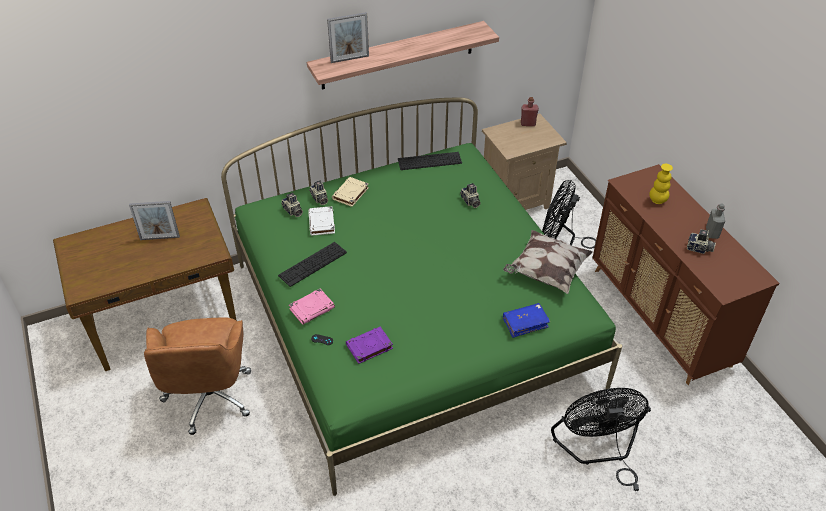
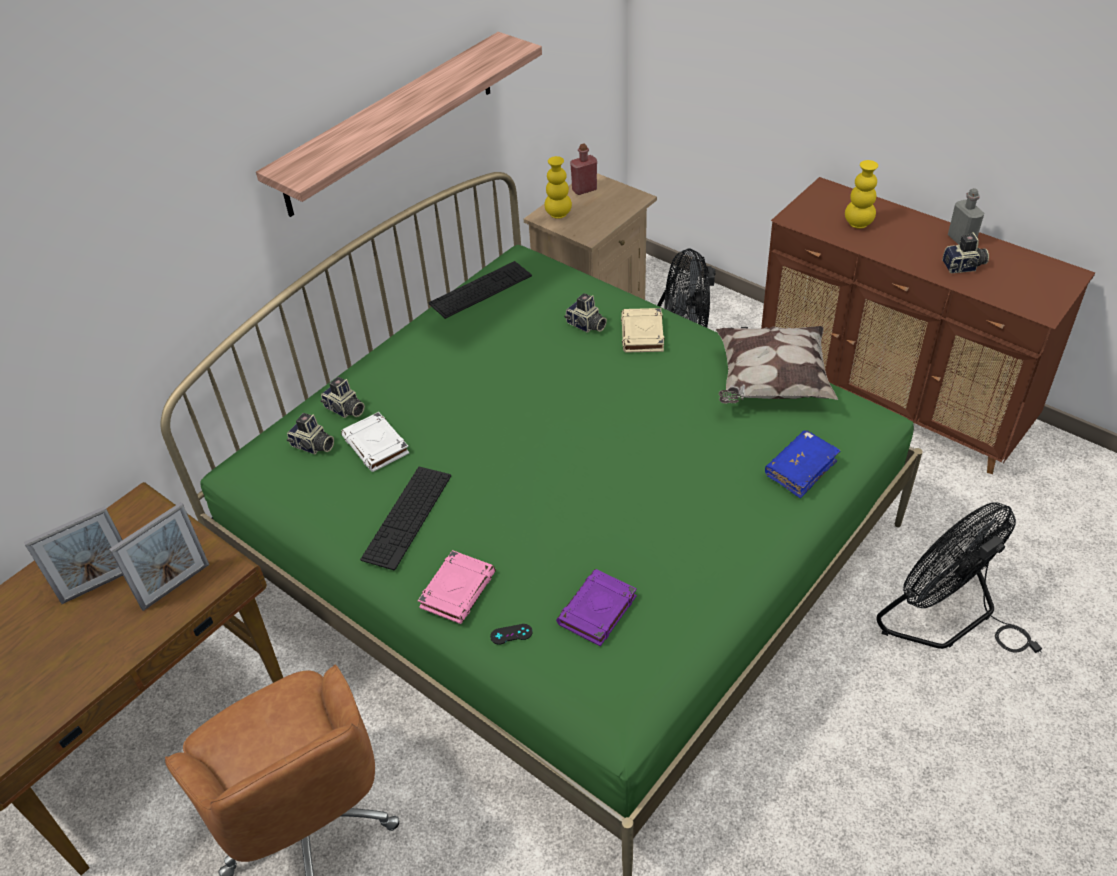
camera: 25 degrees left, 0 degrees up
picture frame [327,12,369,63] -> picture frame moved to [109,502,209,611]
beige book [332,177,369,207] -> beige book moved to [621,308,664,353]
none -> yellow vase [544,156,572,219]

